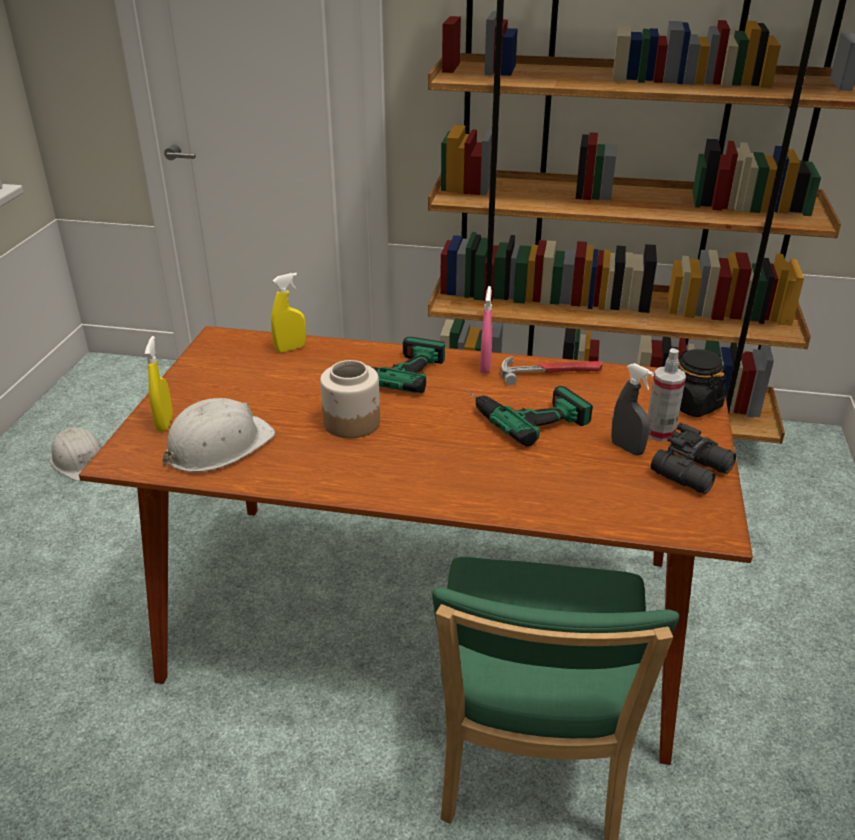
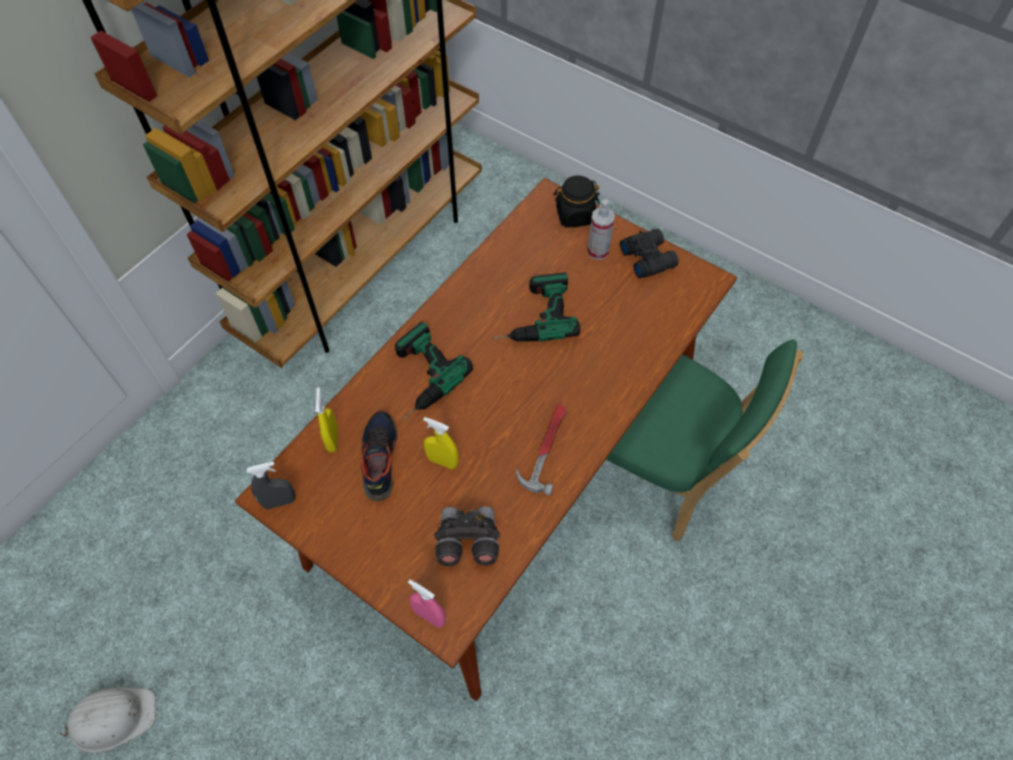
camera: 65 degrees left, 25 degrees up
yellow spray bottle [145,336,173,432] -> yellow spray bottle moved to [423,417,459,469]
white hard hat [162,398,275,472] -> grey binoculars [434,506,500,567]
jar [320,360,380,438] -> none
pink spray bottle [480,286,492,374] -> pink spray bottle moved to [408,580,446,628]
hammer [501,356,603,385] -> hammer moved to [516,404,567,496]
grey spray bottle [611,363,654,456] -> grey spray bottle moved to [247,461,295,509]
none -> shoe [361,411,397,501]

